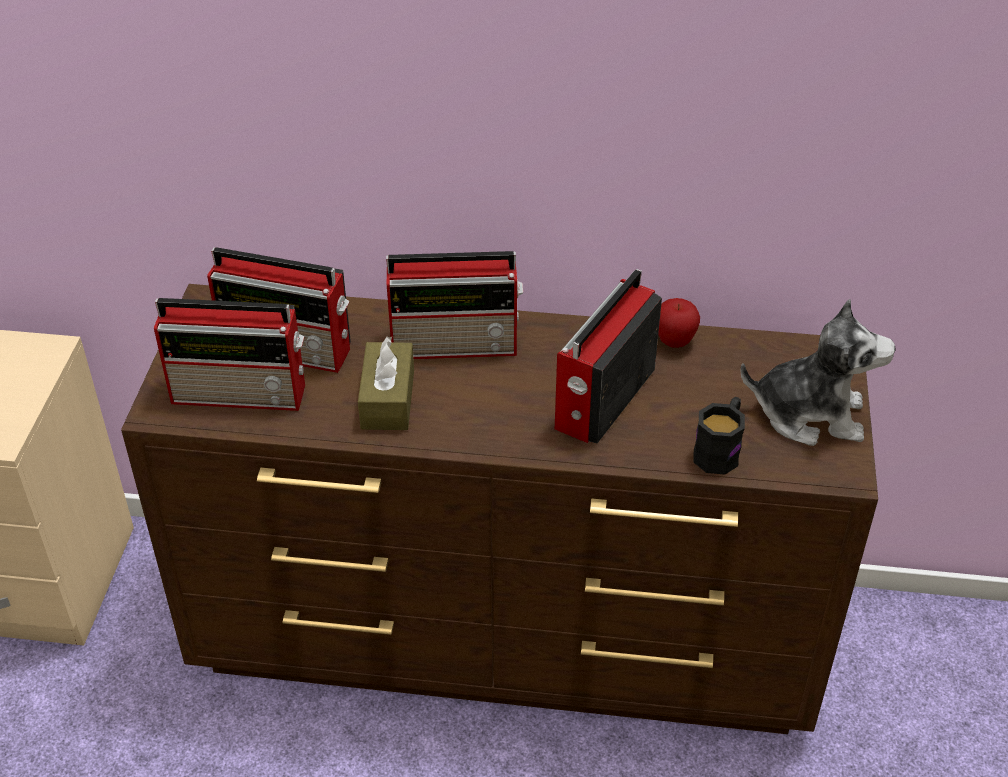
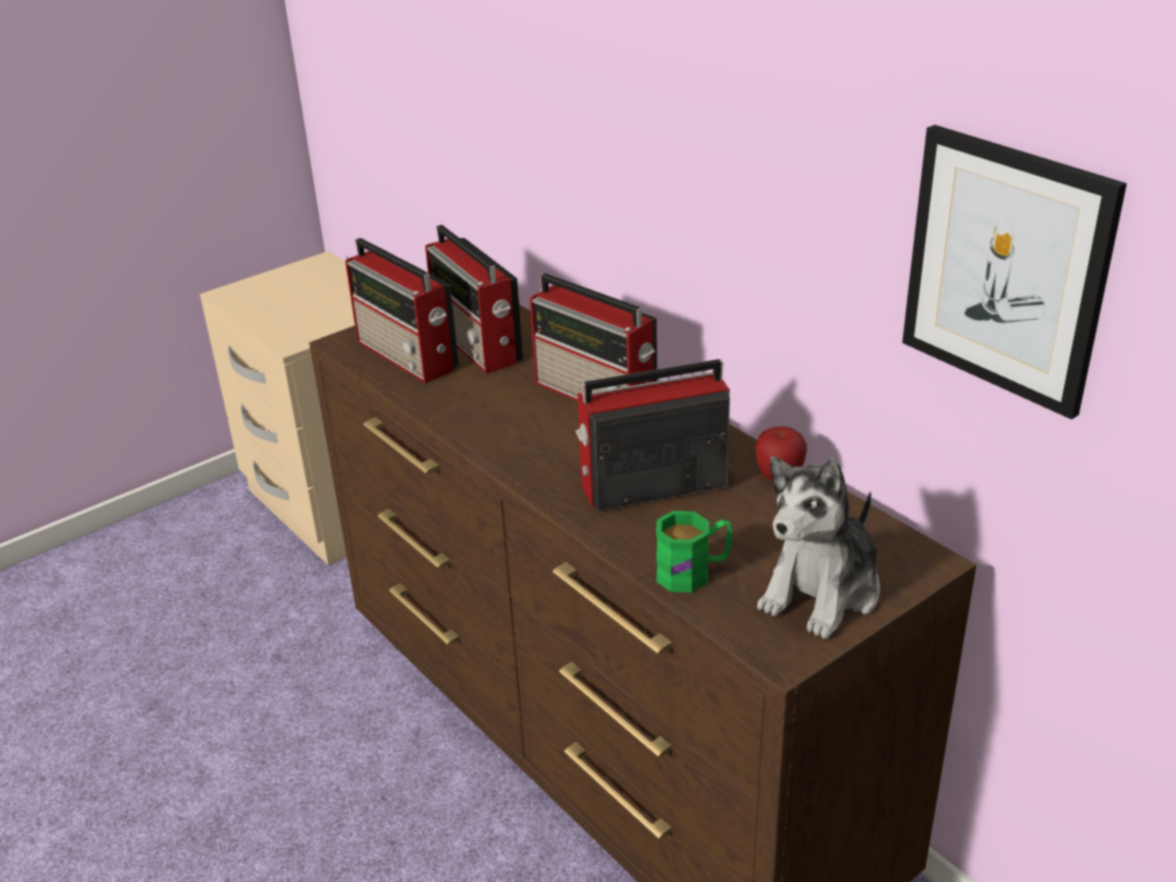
camera: 45 degrees right, 10 degrees down
brown tissue box [358,337,414,430] -> none
black mug [693,397,745,475] -> green mug [656,511,733,593]
plush toy [740,299,896,446] -> plush toy turned 75 degrees clockwise [757,456,880,639]
none -> picture [902,125,1127,420]

